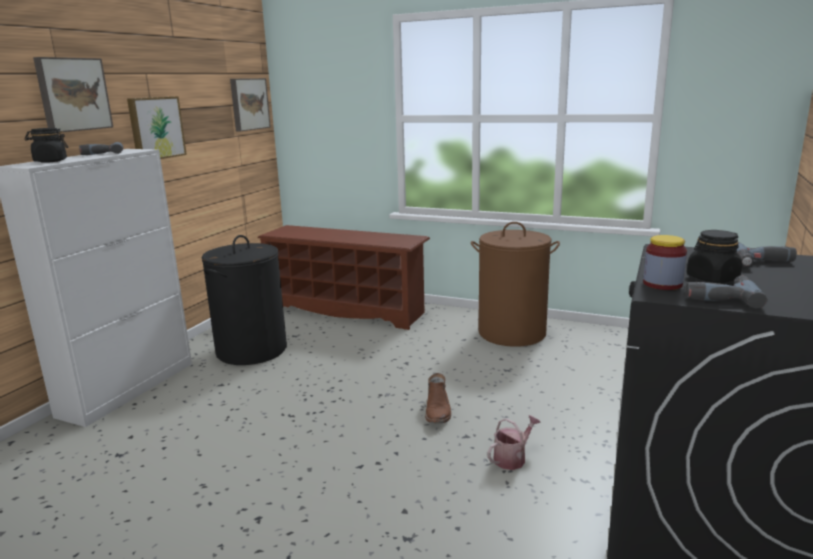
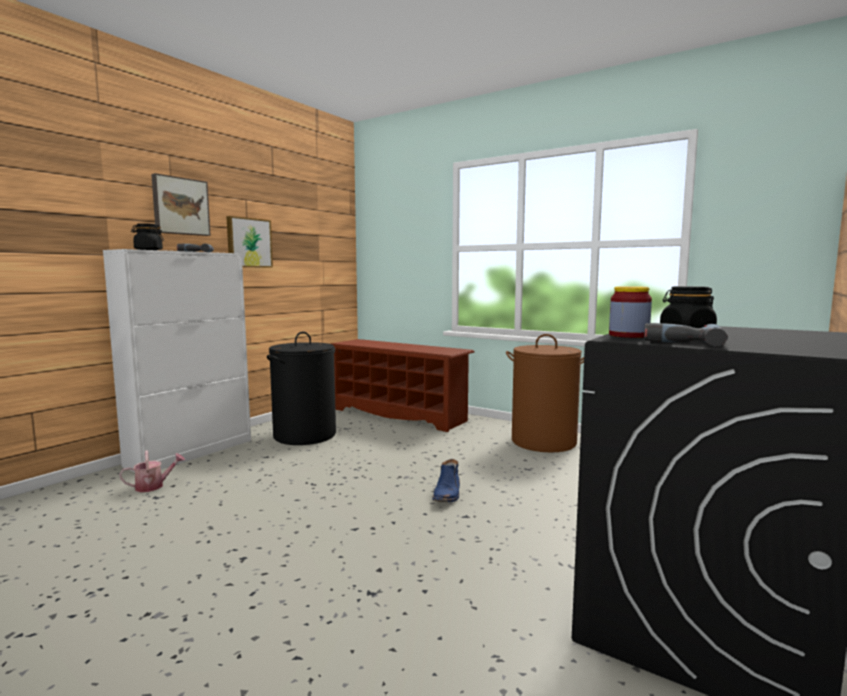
camera: 10 degrees right, 10 degrees down
picture [230,78,271,131] -> none
brown boot [425,373,451,423] -> blue boot [432,459,460,502]
watering can [487,415,541,470] -> watering can moved to [119,450,185,492]
power drill [737,242,797,267] -> none

